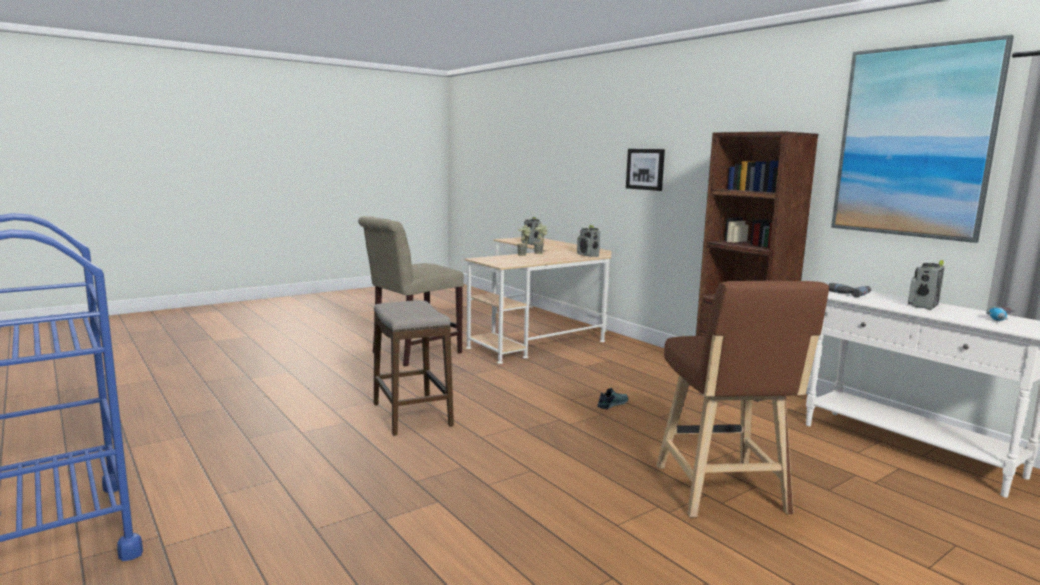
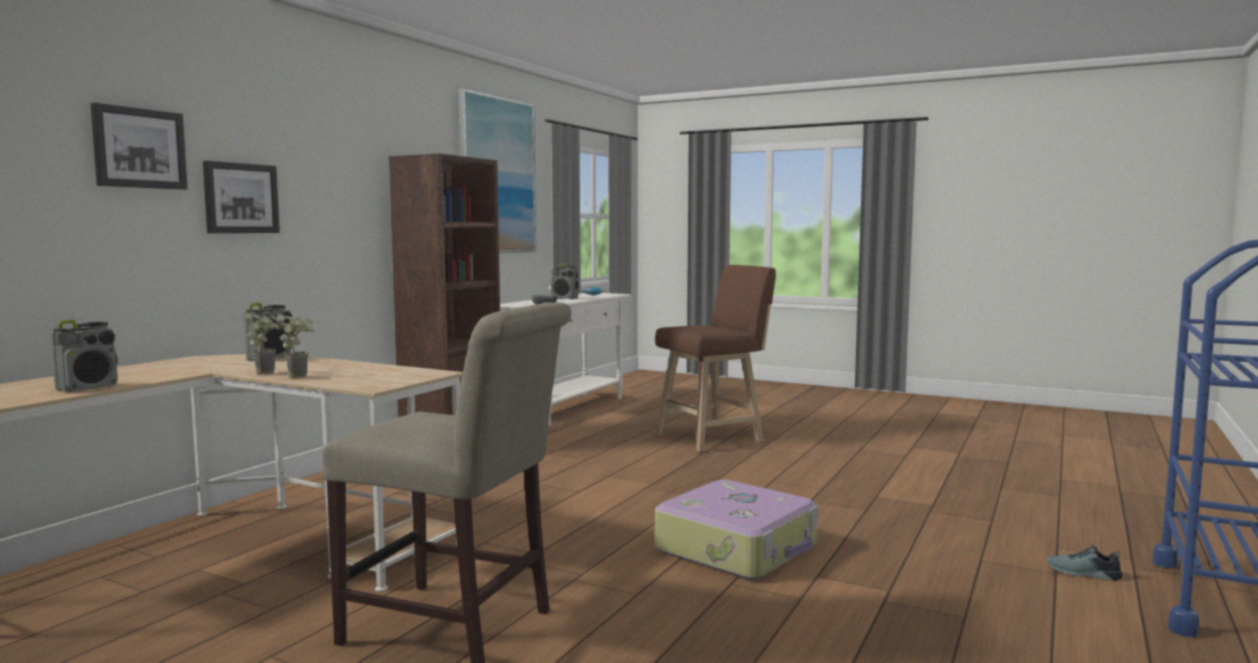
camera: 115 degrees left, 5 degrees down
stool [374,300,454,436] -> suitcase [655,480,818,580]
shoe [597,388,628,409] -> shoe moved to [1046,544,1123,581]
none -> picture [90,103,188,190]

